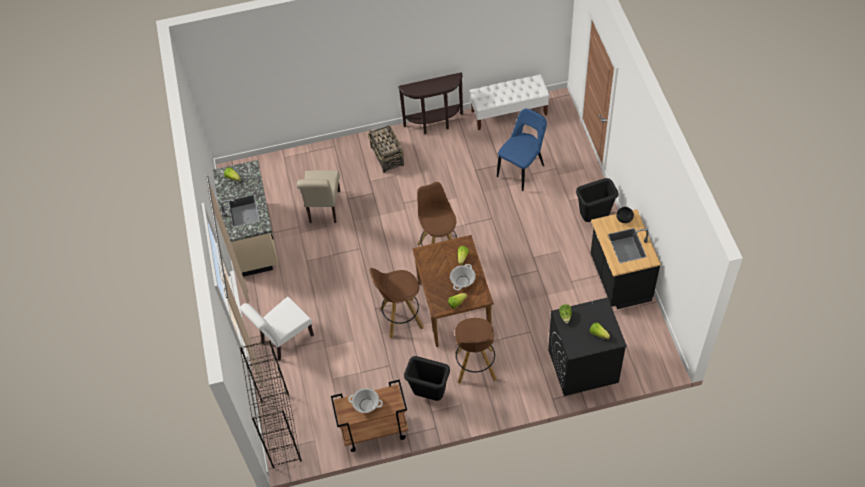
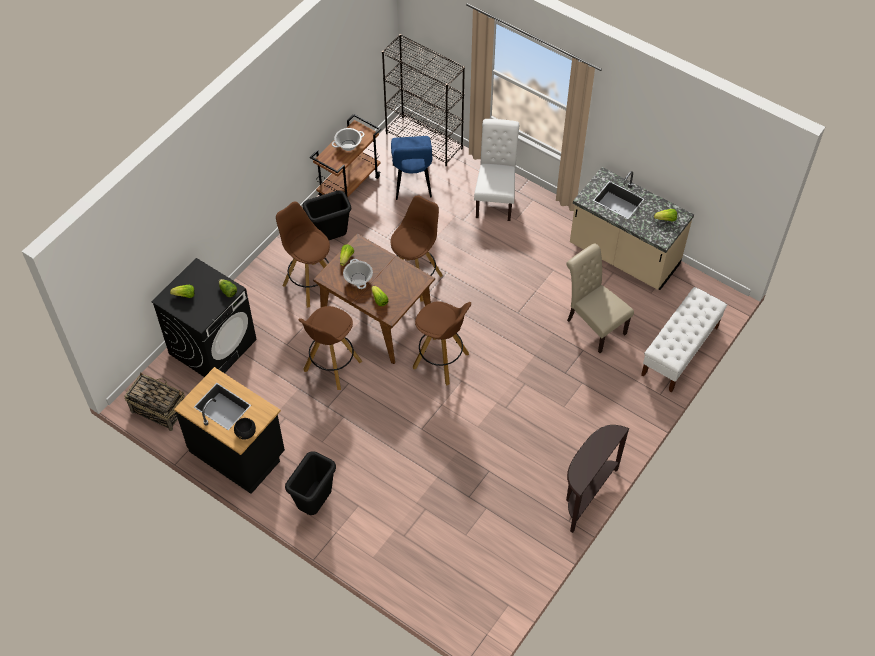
camera: 135 degrees right, 0 degrees up
basket [368,125,404,173] -> basket moved to [124,372,185,431]
white bench [469,74,550,130] -> white bench moved to [641,287,727,392]
blue chair [497,109,547,191] -> blue chair moved to [391,136,433,200]
none -> brown stool [299,306,362,390]

